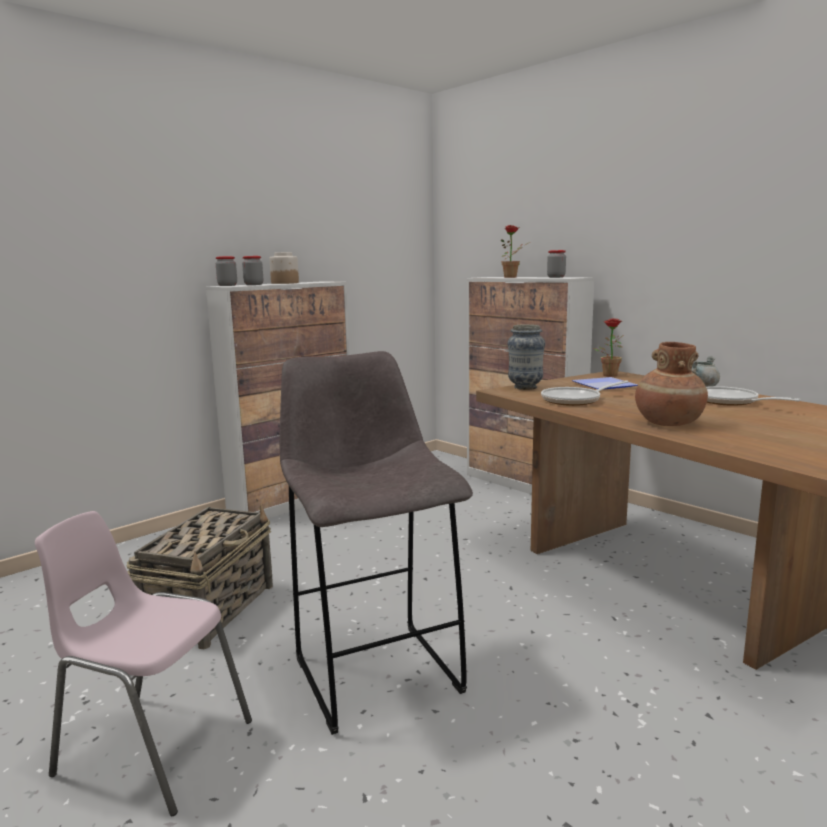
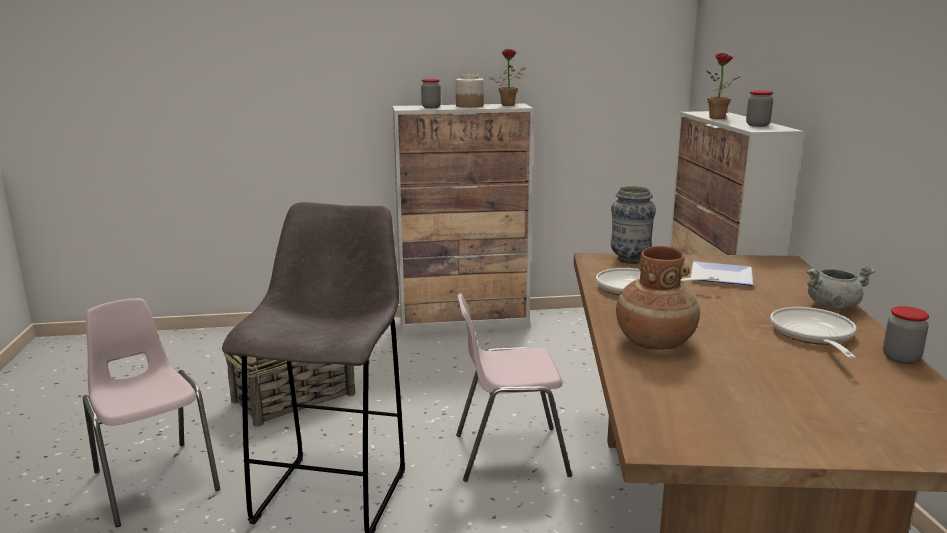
camera: 35 degrees right, 5 degrees up
jar [216,256,237,286] -> jar moved to [883,306,929,364]
potted plant [593,318,622,377] -> potted plant moved to [488,49,526,106]
none -> pink chair [456,293,572,482]

